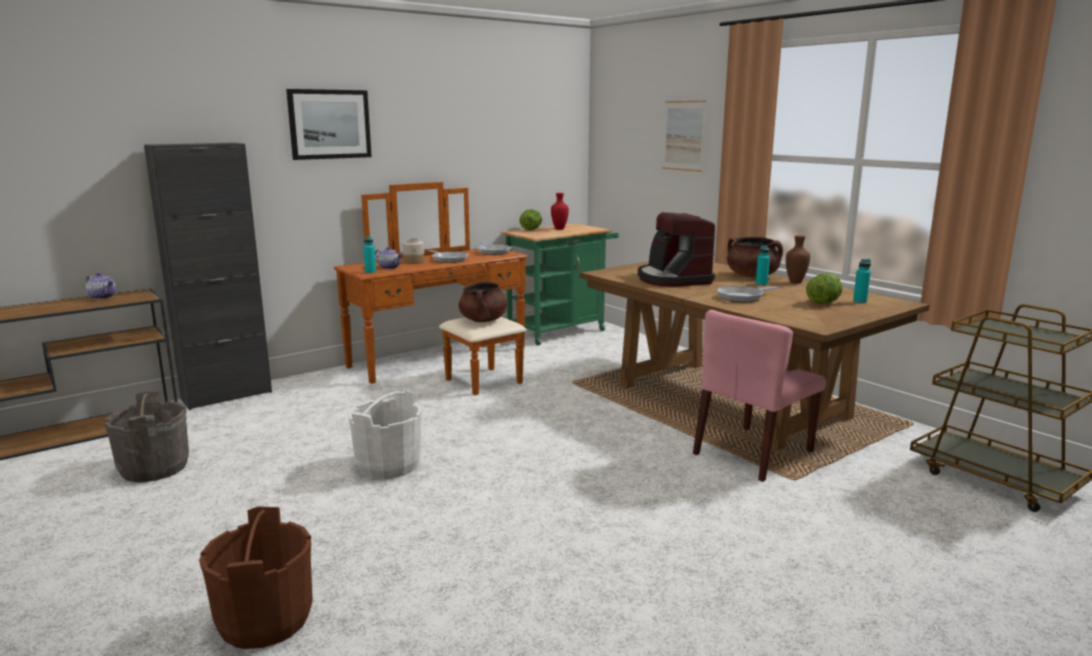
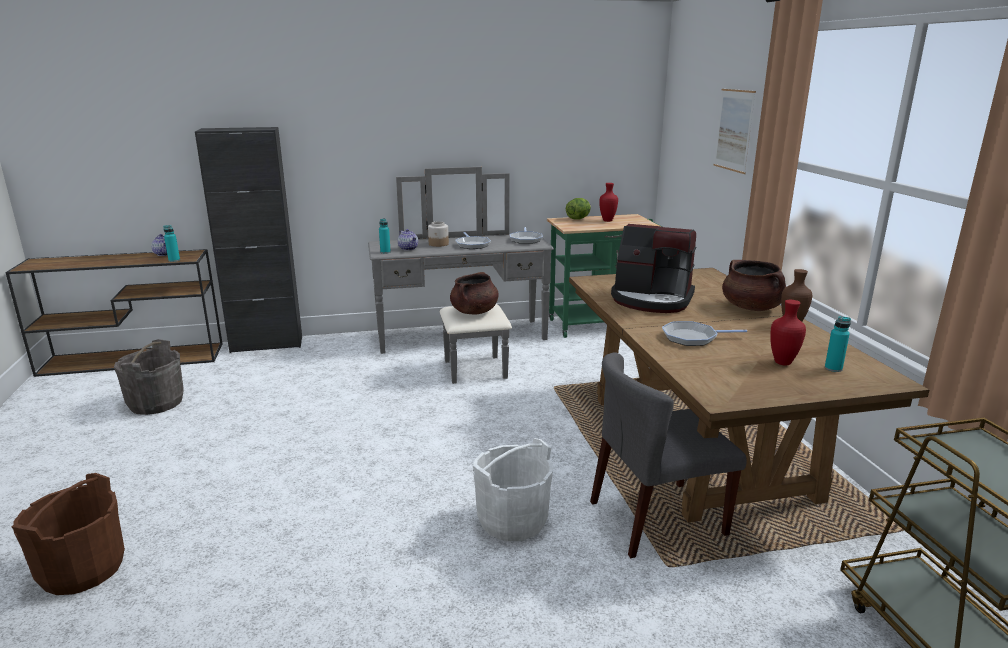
camera: 25 degrees right, 5 degrees up
picture [286,89,372,160] -> none
brown dresser [334,182,528,395] -> grey dresser [368,167,554,384]
white bucket [348,389,422,479] -> white bucket moved to [473,438,553,541]
coffee machine [638,212,715,287] -> coffee machine turned 75 degrees counterclockwise [611,224,696,313]
pink chair [693,310,826,482] -> grey chair [590,353,747,558]
turquoise bottle [756,245,770,286] -> turquoise bottle moved to [163,225,180,262]
lettuce [806,274,842,304] -> red vase [770,300,806,366]

